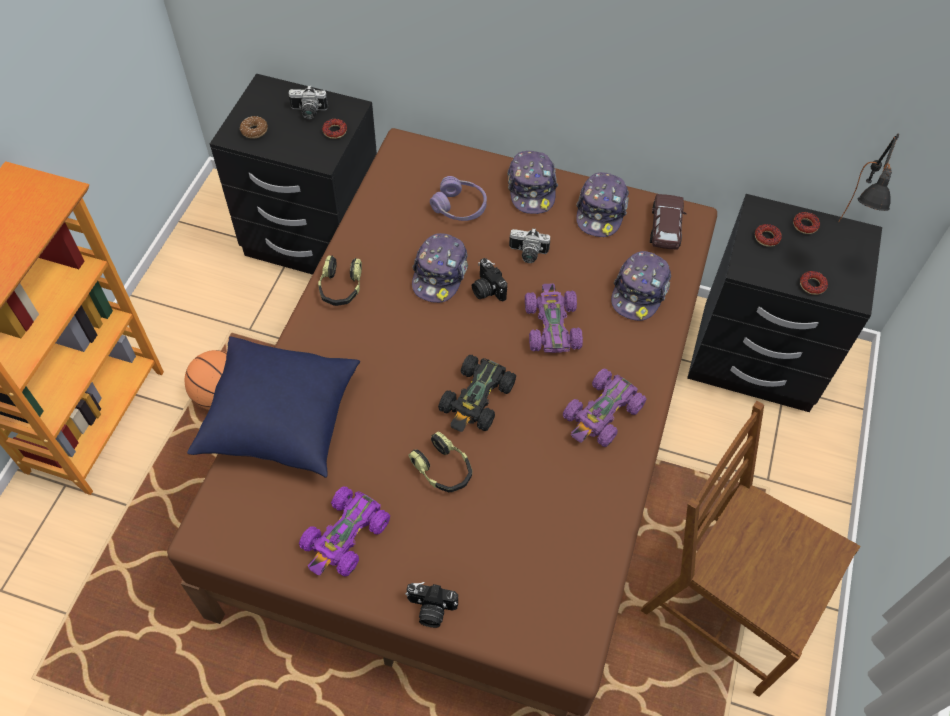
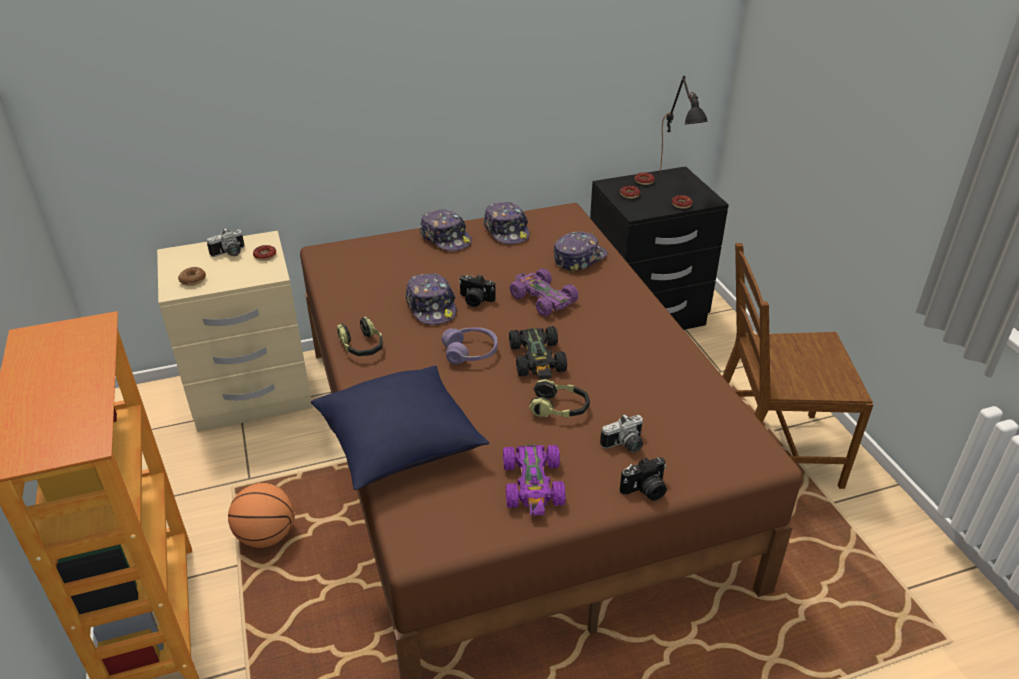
camera: 35 degrees left, 20 degrees down
black nightstand [210,74,377,275] -> beige nightstand [157,231,313,432]
purple headphones [430,176,487,221] -> purple headphones moved to [442,327,498,364]
camera [509,228,550,263] -> camera moved to [600,414,643,452]
purple toy car [563,369,647,447] -> none
cap [611,251,671,321] -> cap turned 120 degrees counterclockwise [554,232,607,273]
brown toy car [650,194,687,250] -> none

